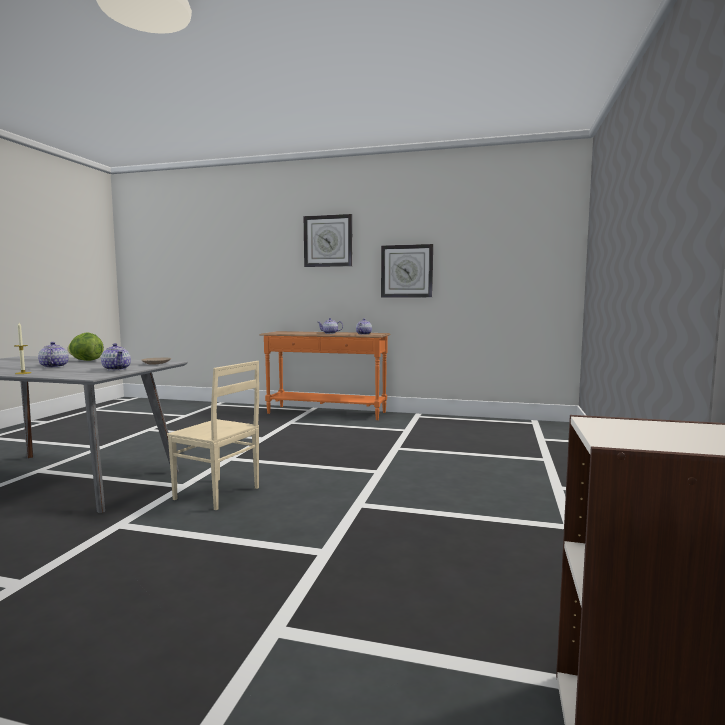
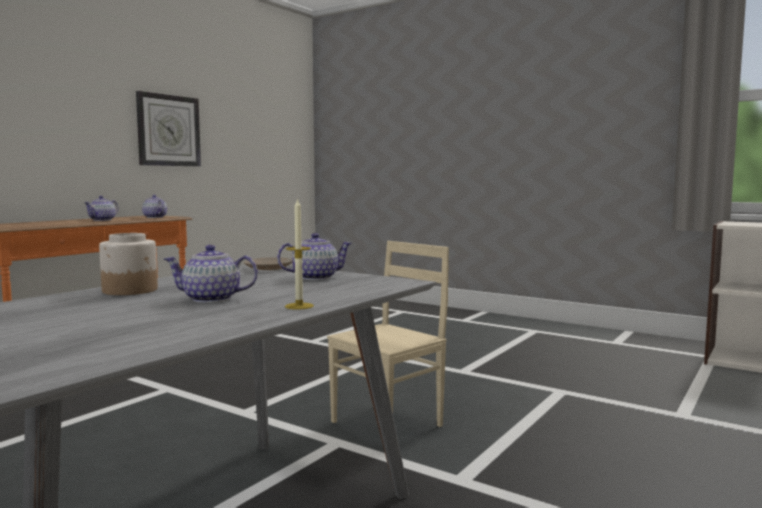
camera: 70 degrees left, 0 degrees up
lettuce [67,333,104,361] -> jar [99,233,158,295]
wall clock [304,214,352,267] -> none

